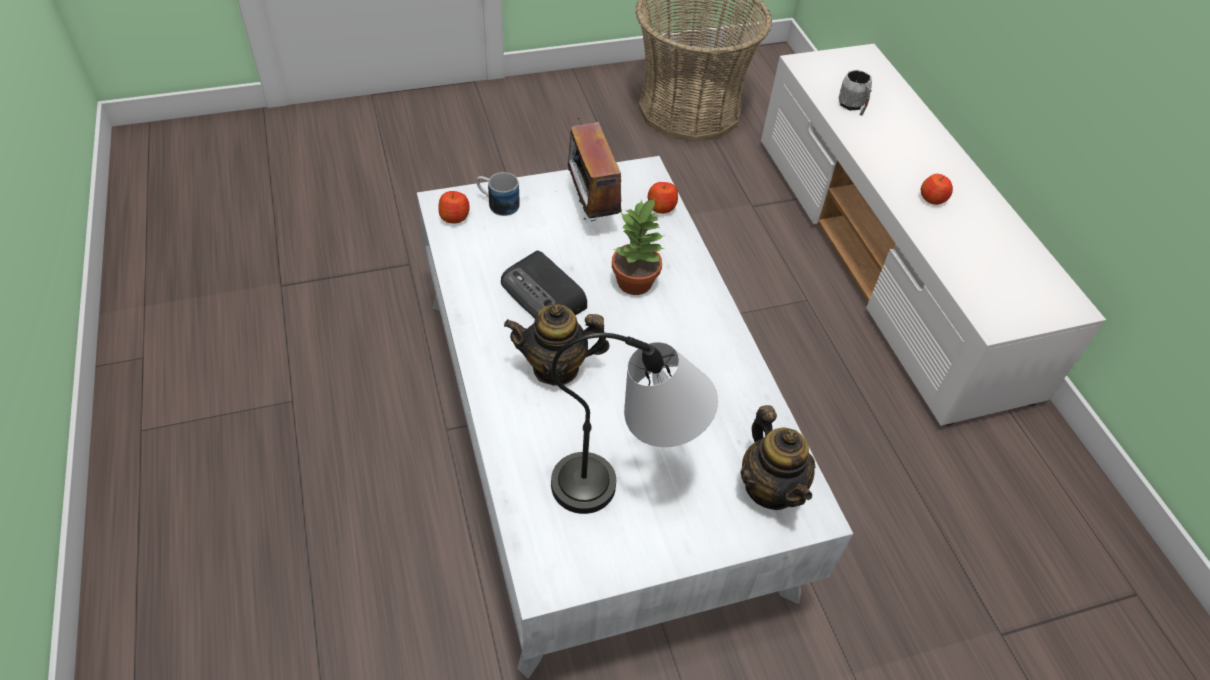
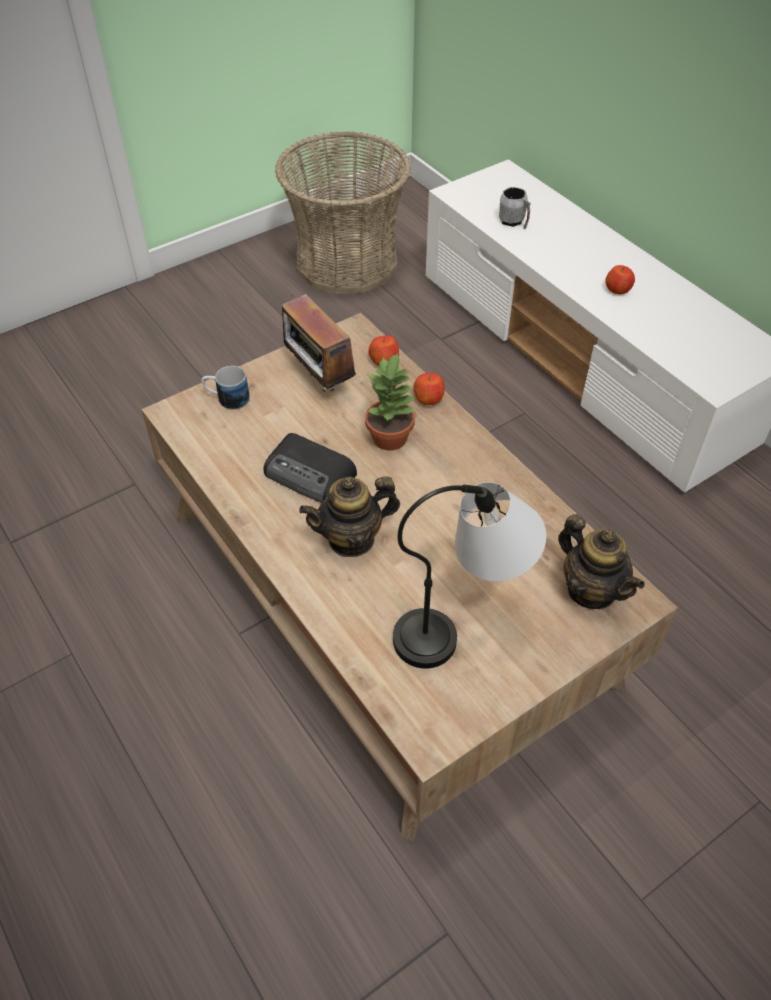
camera: 15 degrees left, 0 degrees up
white coffee table [417,156,853,678] -> brown coffee table [141,313,677,841]
apple [438,191,469,224] -> apple moved to [413,373,445,405]

